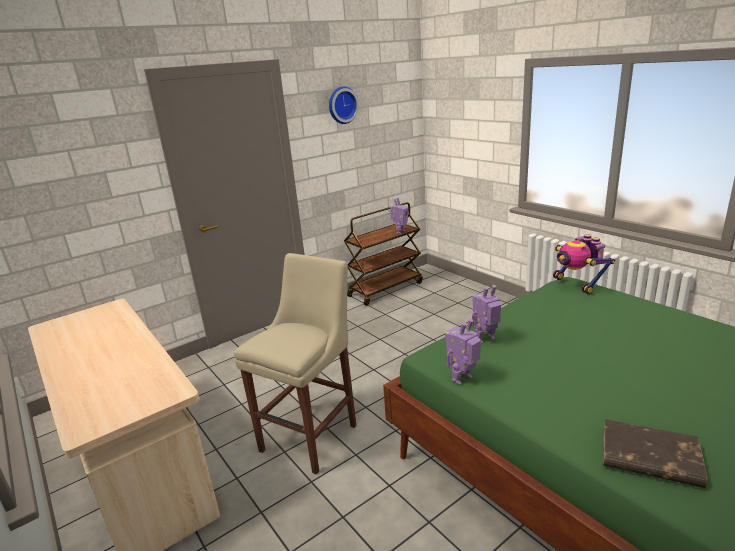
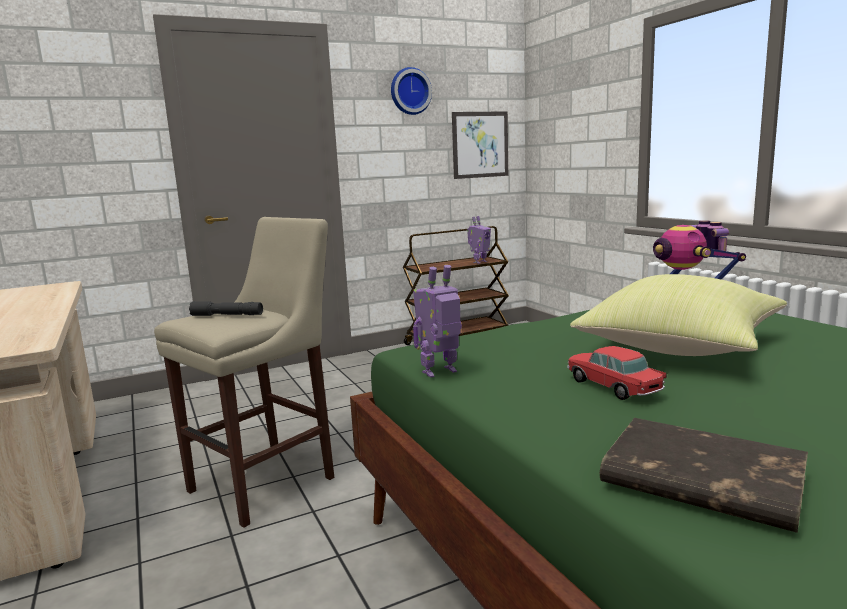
camera: 10 degrees right, 10 degrees down
toy robot [472,285,501,343] -> none
none -> grey flashlight [189,301,263,316]
none -> picture [452,111,508,179]
none -> toy car [567,346,667,400]
none -> yellow pillow [570,274,787,356]

